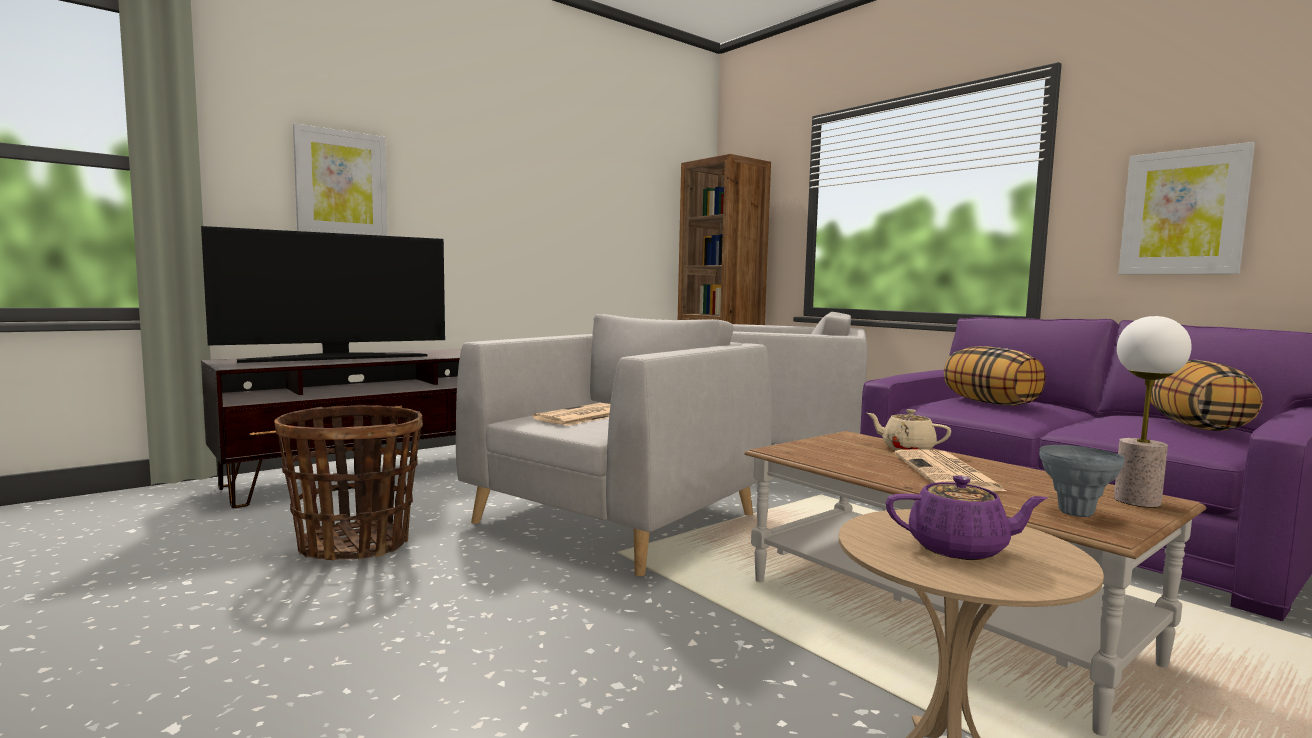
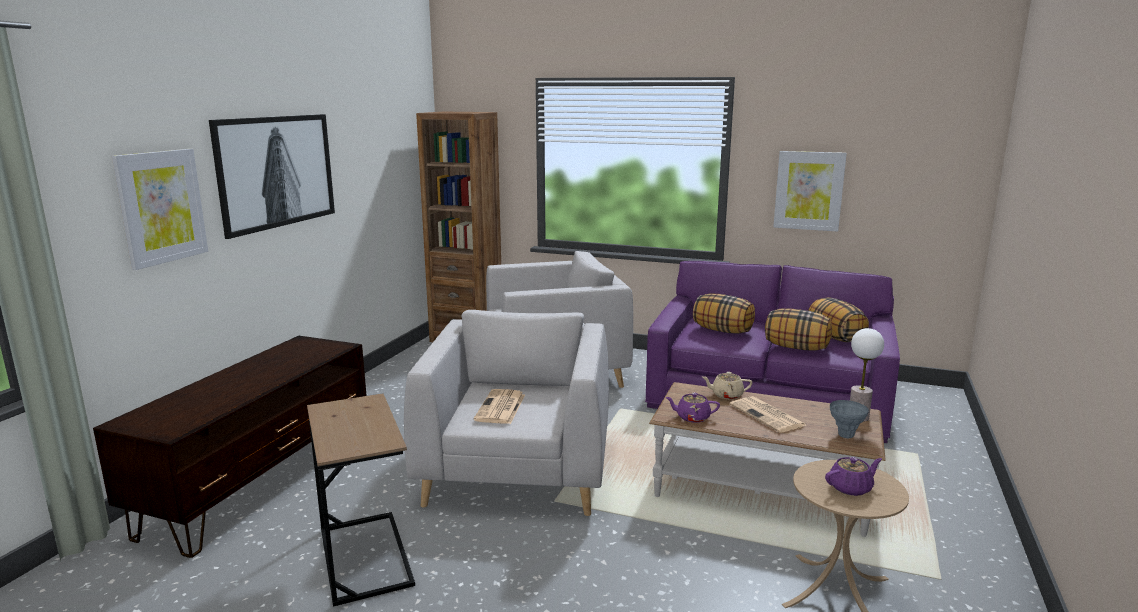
camera: 30 degrees left, 10 degrees up
television [201,226,445,363] -> none
basket [274,405,423,560] -> brown side table [307,393,415,607]
none -> picture [209,114,335,239]
none -> purple teapot [665,393,720,423]
none -> pillow [765,309,832,351]

